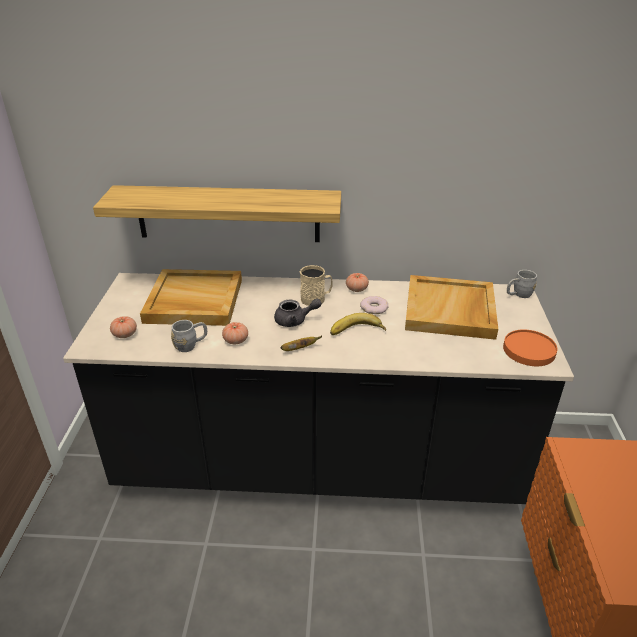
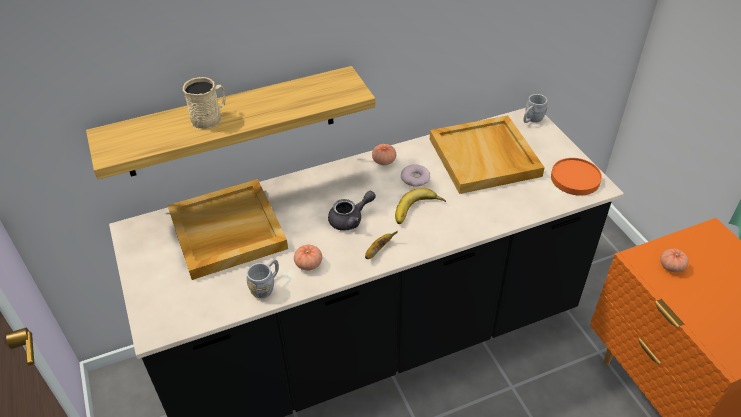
camera: 25 degrees left, 10 degrees up
tomato [110,316,137,338] -> tomato moved to [660,248,689,273]
beige mug [300,265,333,306] -> beige mug moved to [183,77,226,129]

